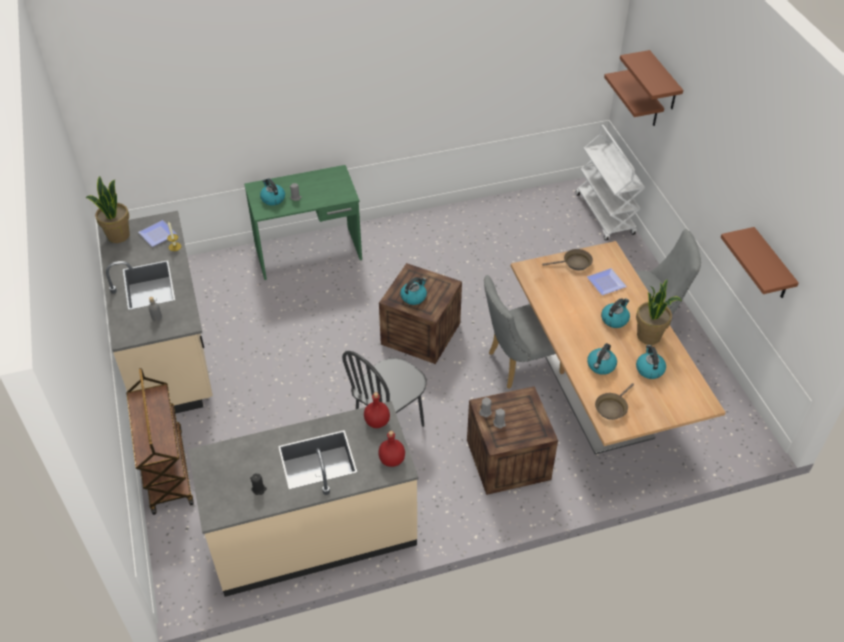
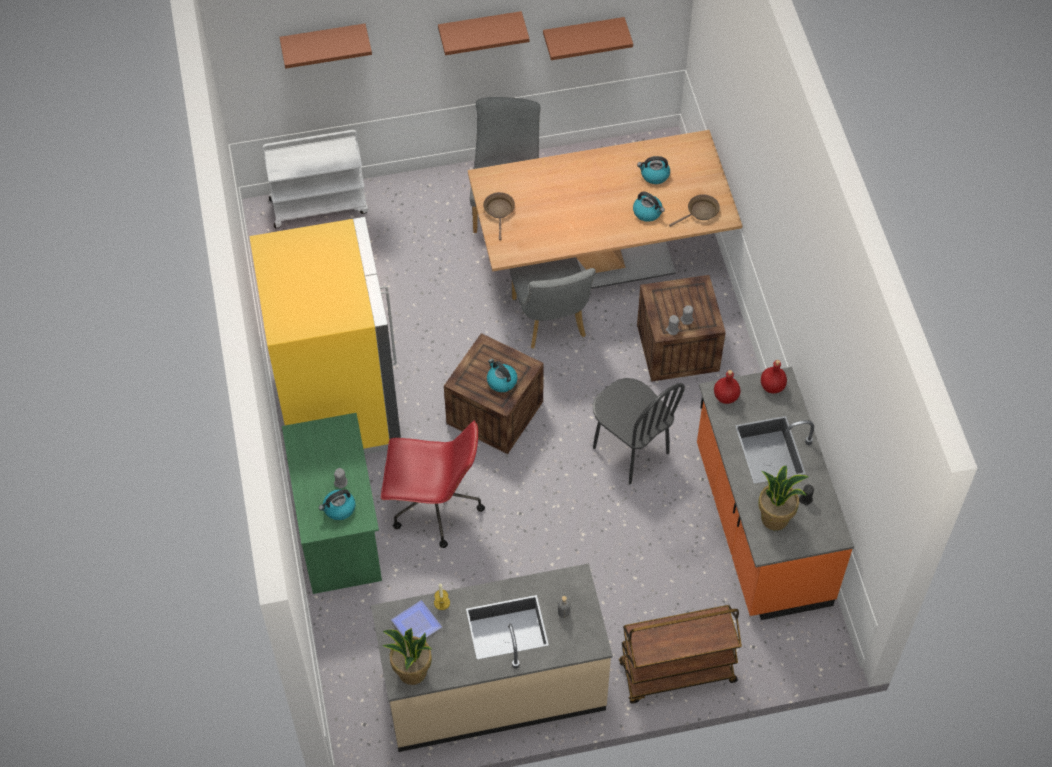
camera: 85 degrees left, 10 degrees up
beige counter [188,401,418,597] -> orange counter [697,367,854,620]
plate [587,268,627,295] -> none
brown frying pan [595,383,634,420] -> brown frying pan turned 75 degrees counterclockwise [669,194,720,227]
kettle [601,298,630,328] -> none
brown shelf [604,70,664,126] -> brown shelf moved to [438,11,529,55]
potted plant [636,279,682,345] -> potted plant moved to [758,466,809,531]
none -> yellow fridge [249,217,401,454]
none -> red office chair [381,421,485,548]

